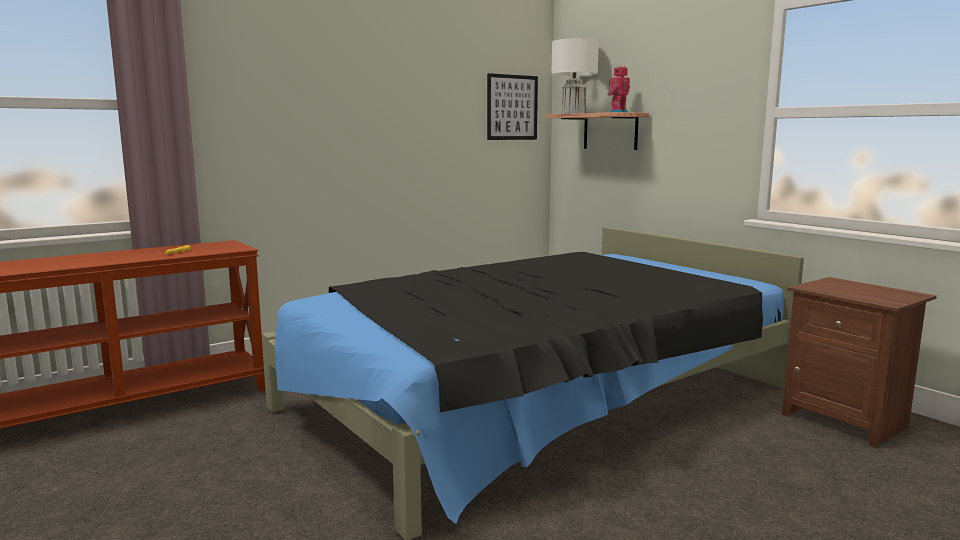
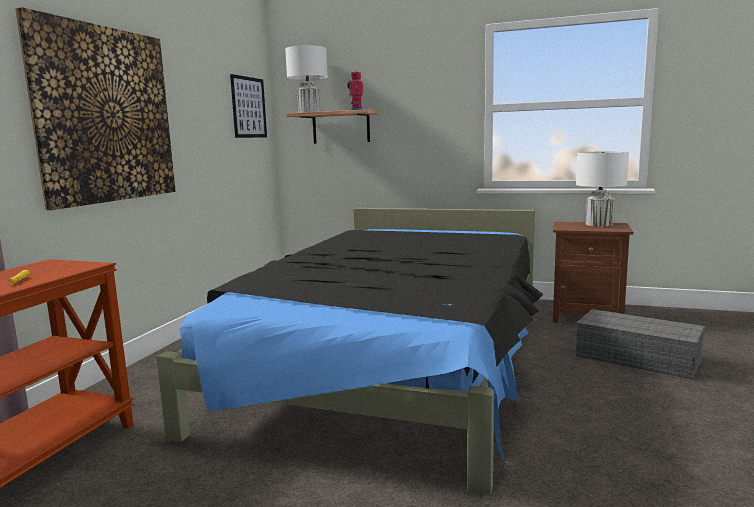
camera: 35 degrees left, 0 degrees up
none -> picture [15,7,175,210]
none -> white table lamp [576,151,629,227]
none -> grey storage box [576,309,705,380]

